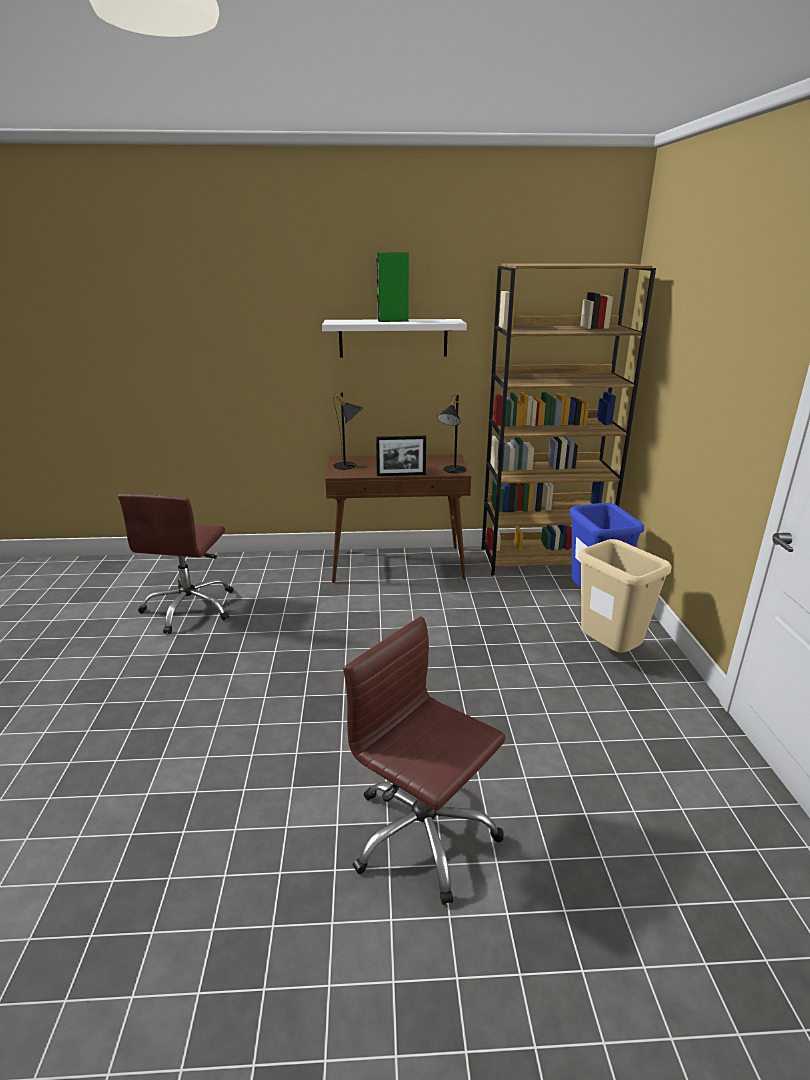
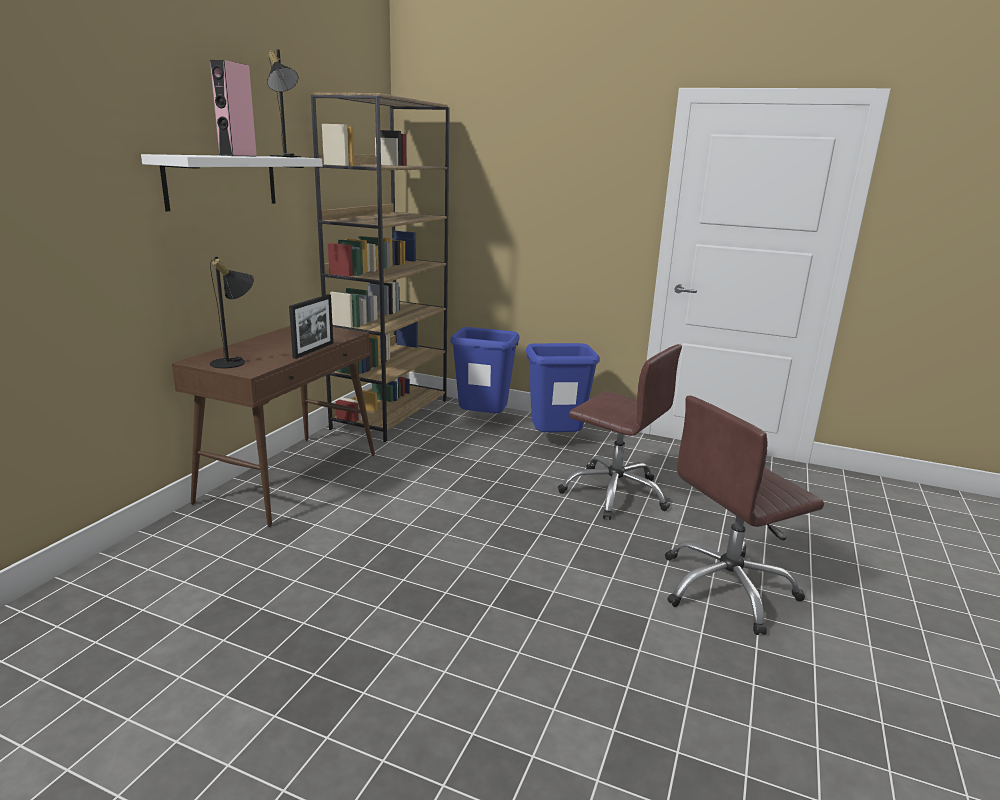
camera: 65 degrees left, 5 degrees down
brown office chair [118,494,233,634] -> brown office chair moved to [558,344,682,520]
green speaker [376,252,409,322] -> pink speaker [210,60,257,156]
black table lamp [437,394,467,474] -> black table lamp moved to [267,49,301,157]
beige trash can [578,539,672,653] -> blue trash can [526,343,600,433]

